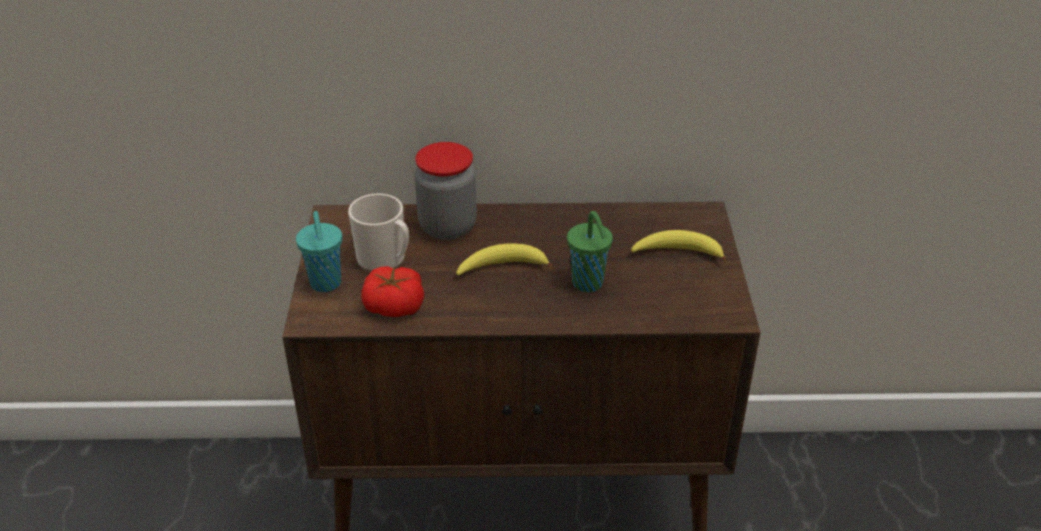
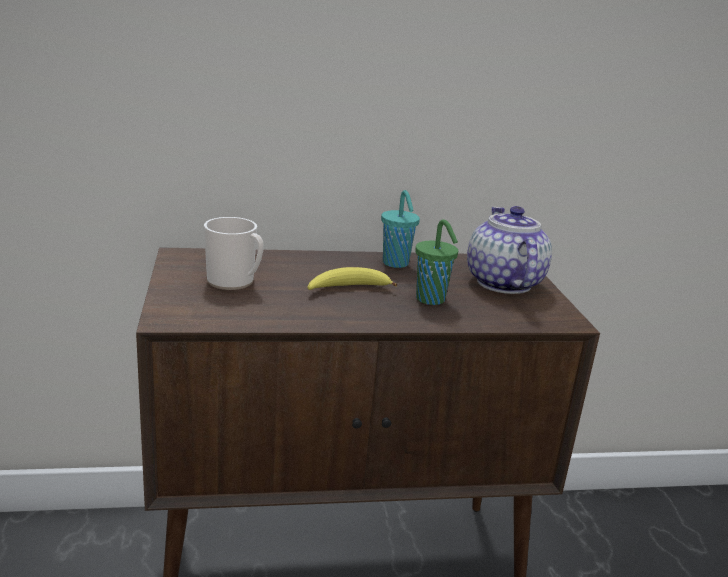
camera: 10 degrees left, 15 degrees down
turquoise cup [296,211,342,292] -> turquoise cup moved to [381,190,420,268]
tomato [361,267,424,317] -> none
jar [415,142,477,240] -> none
banana [631,230,727,262] -> teapot [467,206,552,294]

